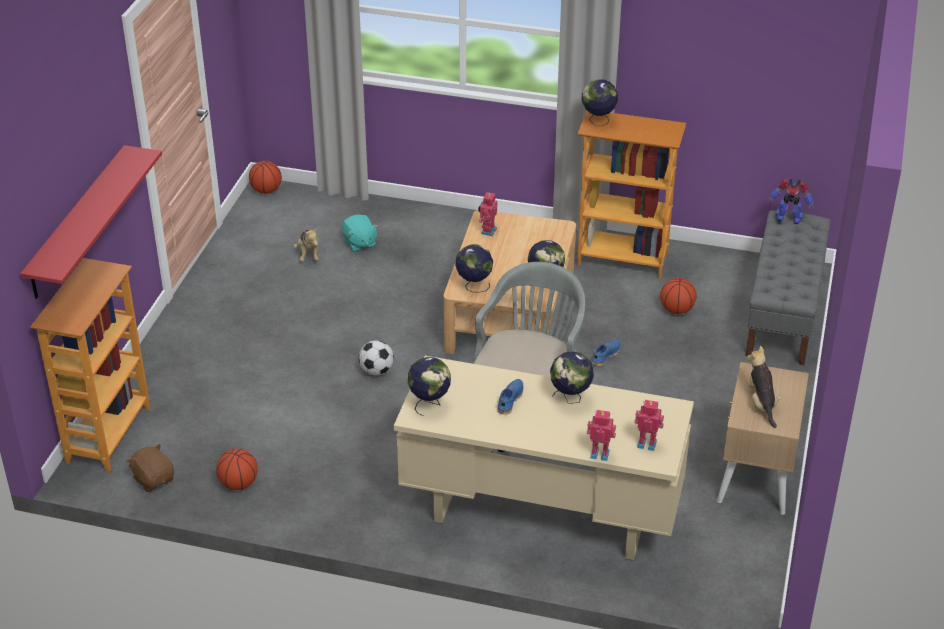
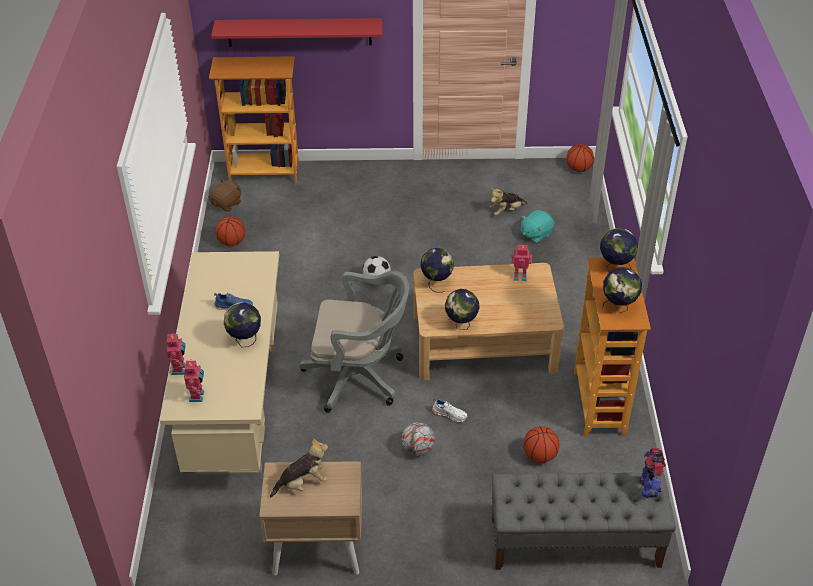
camera: 75 degrees right, 5 degrees up
globe [408,357,451,416] -> globe moved to [602,267,642,313]
blue shoe [591,340,621,366] -> white shoe [432,398,468,422]
none -> football [402,422,435,456]

